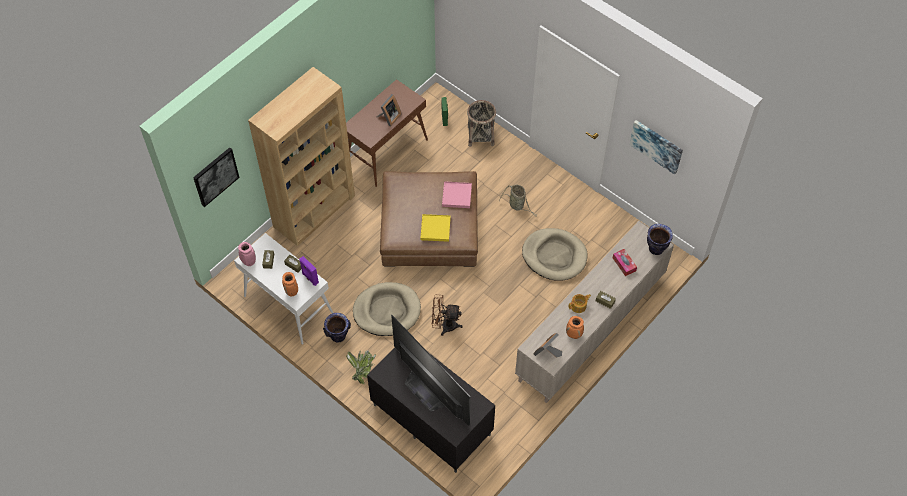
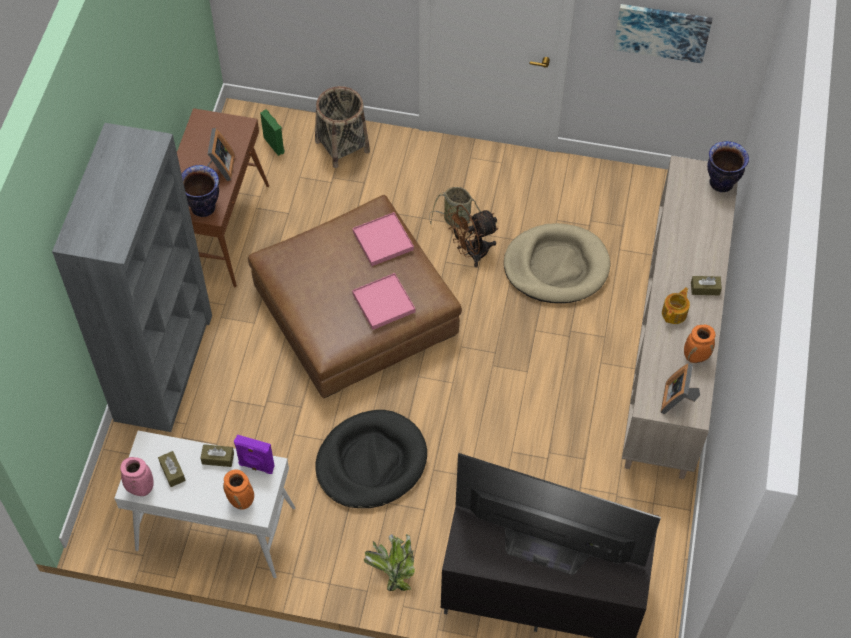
camera: 30 degrees left, 0 degrees up
picture [193,147,240,207] -> none
brown bookcase [248,67,355,246] -> grey bookcase [52,123,212,432]
vase [323,313,351,343] -> vase moved to [182,165,220,217]
beige dog bed [353,282,421,336] -> black dog bed [315,410,427,508]
yellow tray [420,214,451,242] -> pink tray [352,273,415,330]
brown fan [432,295,463,336] -> brown fan moved to [446,205,499,267]
tissue box [613,249,637,276] -> none

